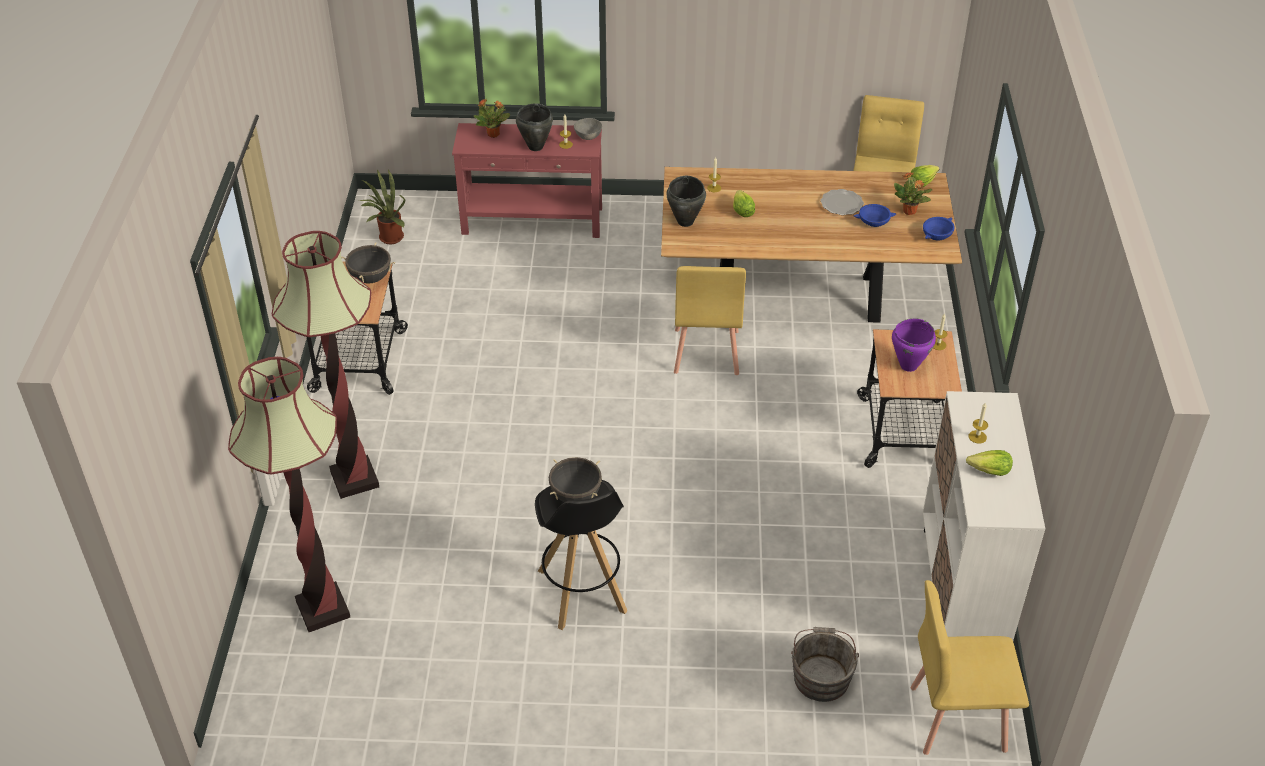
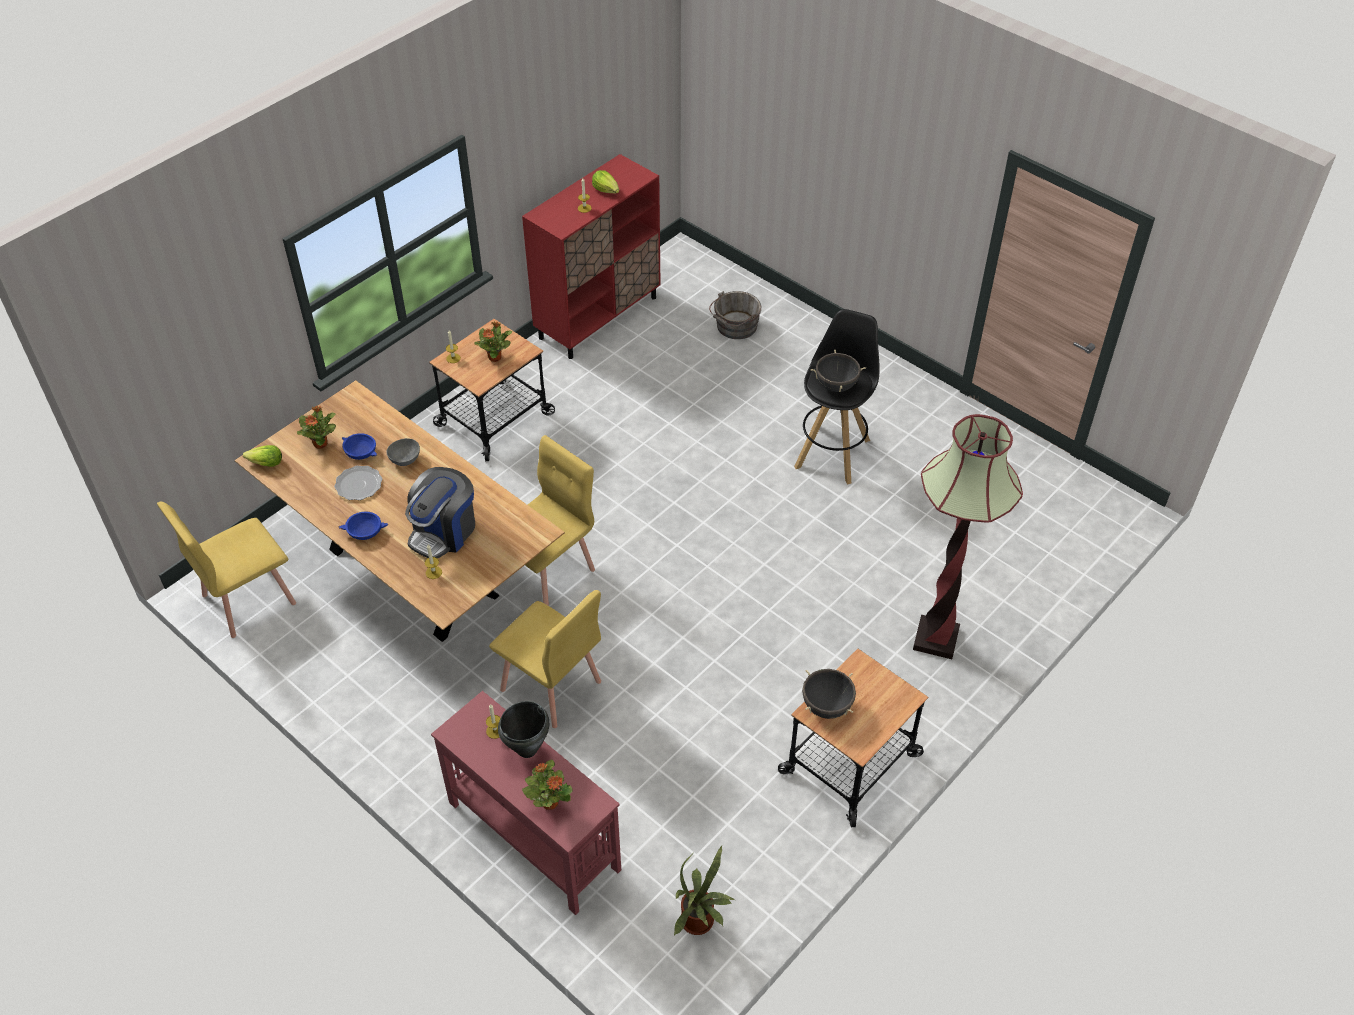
camera: 140 degrees left, 5 degrees up
floor lamp [228,357,350,632] -> none
grey bowl [574,118,602,140] -> grey bowl moved to [387,438,420,466]
black cooking pot [667,176,706,227] -> none
lettuce [733,190,755,217] -> coffee machine [405,467,475,558]
purple cooking pot [892,318,936,372] -> potted plant [474,322,512,362]
yellow chair [910,580,1029,755] -> yellow chair moved to [489,590,601,728]
blue bowl [923,217,955,240] -> blue bowl moved to [339,512,388,540]
white cabinet [923,391,1046,640] -> red cabinet [522,154,661,359]

